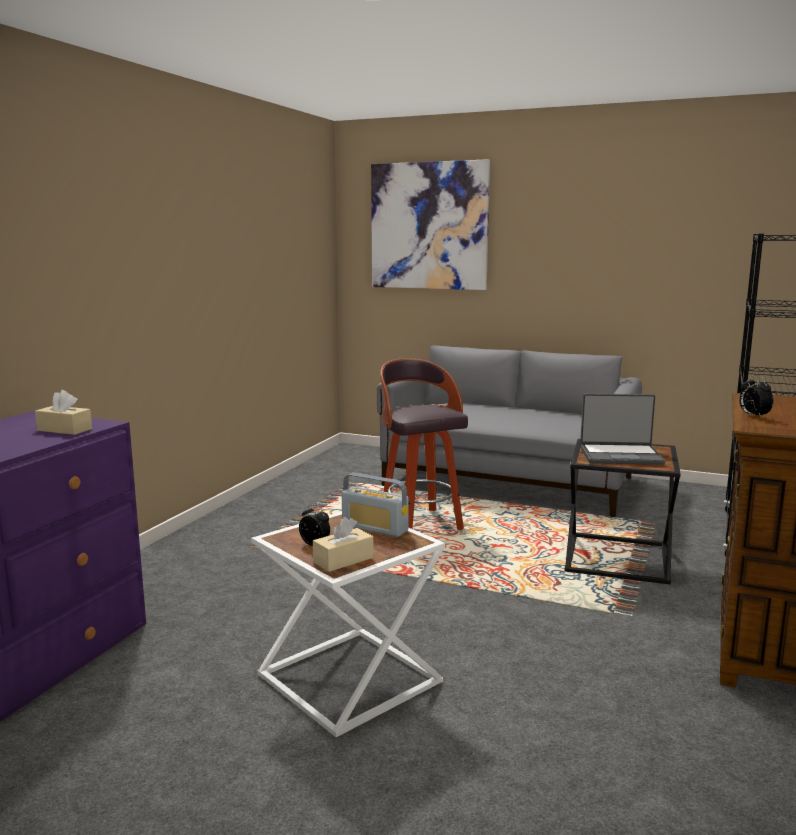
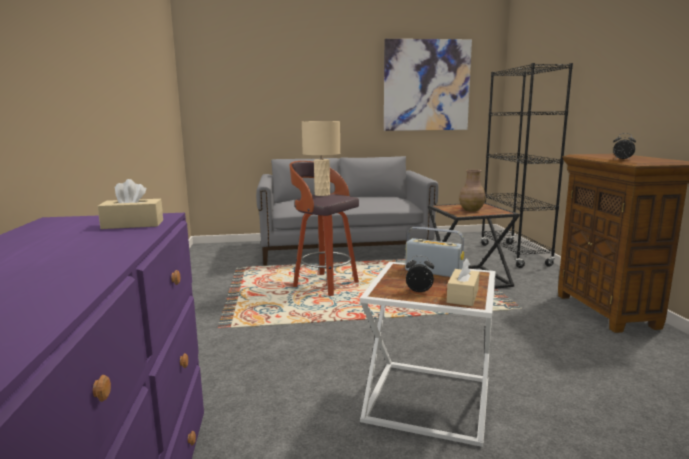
camera: 30 degrees left, 0 degrees up
radio [342,473,409,537] -> radio turned 150 degrees counterclockwise [405,227,464,277]
picture [371,159,490,290] -> picture moved to [384,39,472,131]
laptop [580,394,665,465] -> brown vase [459,170,486,212]
none -> beige table lamp [302,121,340,196]

